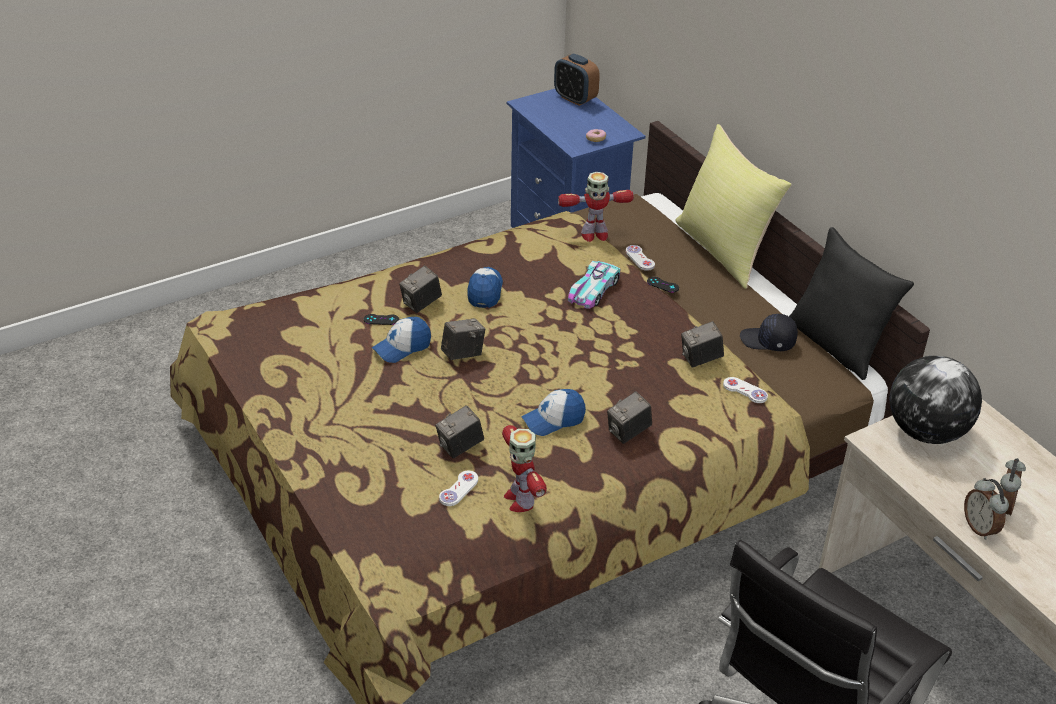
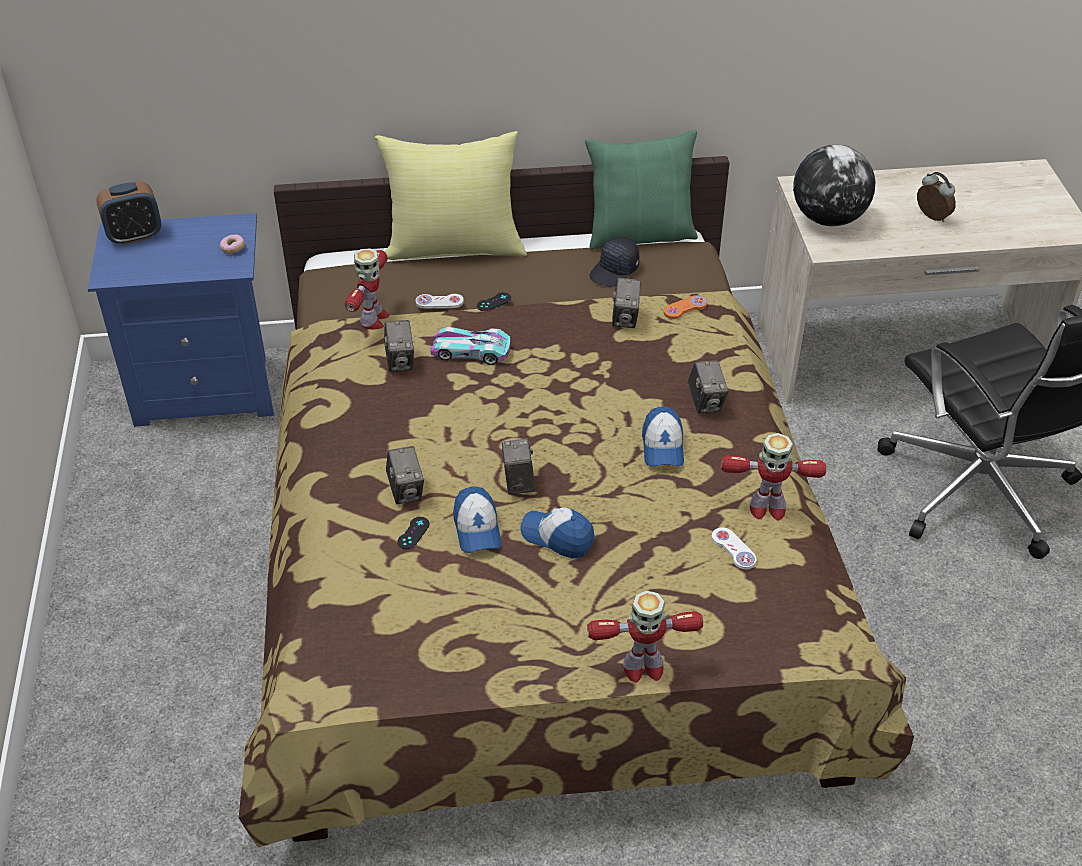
camera: 65 degrees left, 5 degrees up
camera [436,405,484,458] -> camera moved to [384,320,414,372]
cap [467,267,503,308] -> cap moved to [520,508,595,559]
toy car [568,261,620,309] -> toy car turned 135 degrees clockwise [430,327,510,365]
white game controller [723,377,768,403] -> orange game controller [664,295,707,319]
black pillow [789,227,914,380] -> green pillow [585,130,698,250]
alarm clock [964,478,1009,540] -> none
none -> toy robot [587,591,703,683]

